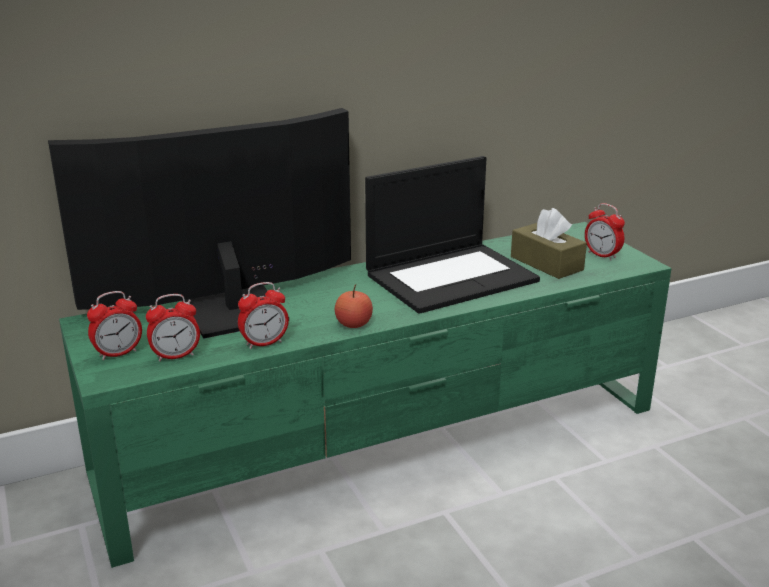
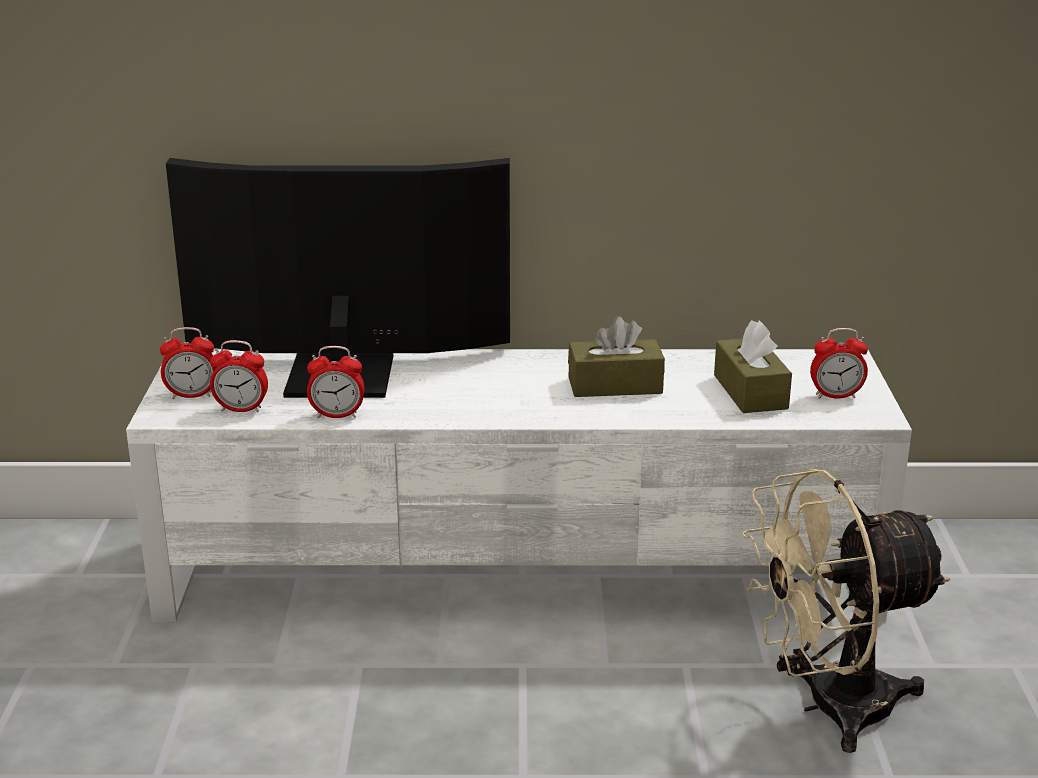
camera: 25 degrees right, 0 degrees up
green tv stand [59,222,672,568] -> white tv stand [126,349,912,622]
apple [335,284,373,328] -> none
laptop [365,156,540,314] -> brown tissue box [568,316,665,397]
alarm clock [585,203,625,260] -> alarm clock turned 75 degrees counterclockwise [810,328,868,399]
none -> beige fan [742,469,951,753]

